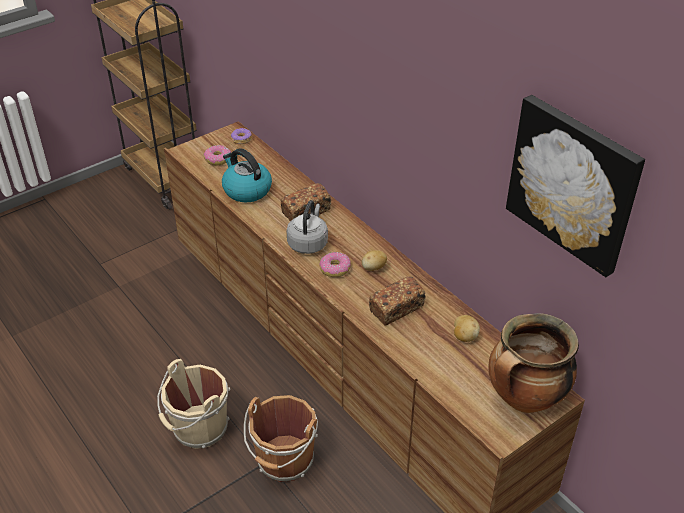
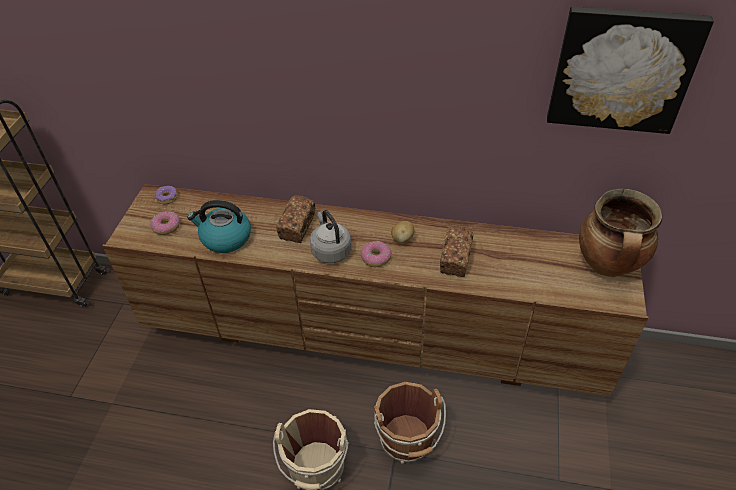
camera: 40 degrees left, 5 degrees up
potato [454,315,480,342] -> none

